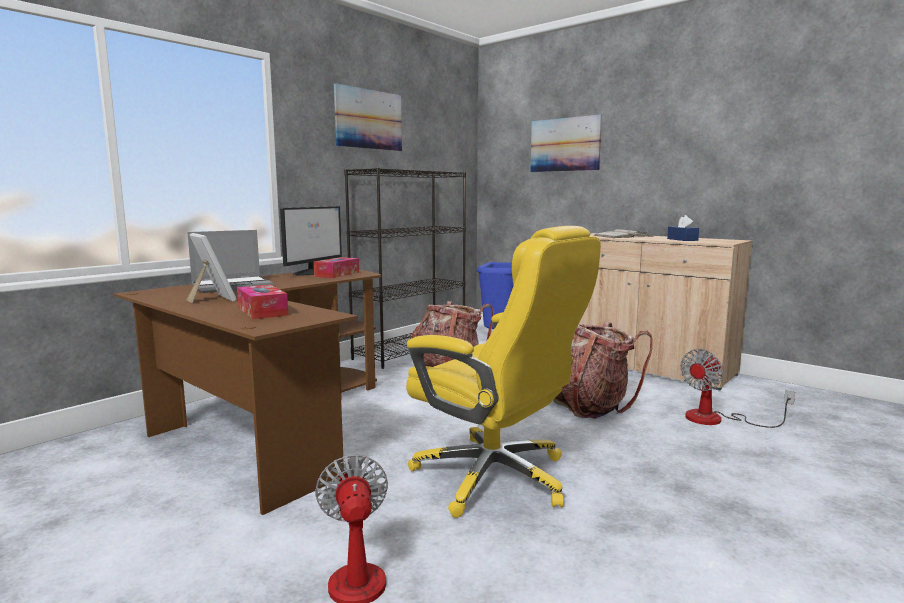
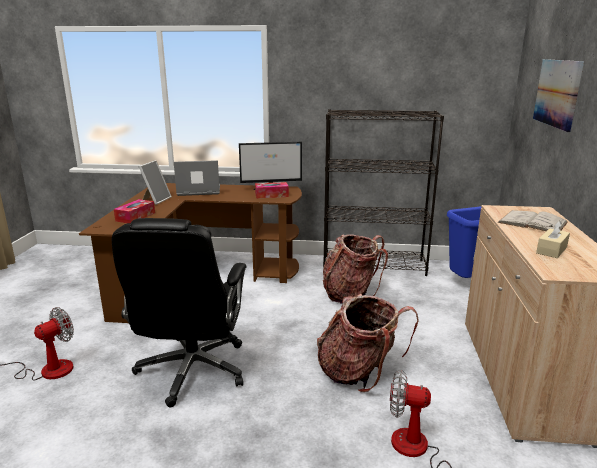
camera: 55 degrees right, 10 degrees up
laptop [187,230,273,293] -> laptop turned 150 degrees clockwise [174,160,220,196]
picture [334,83,402,151] -> none
yellow office chair [406,226,601,518] -> black office chair [112,218,246,408]
blue tissue box [667,215,699,241] -> beige tissue box [536,221,570,258]

